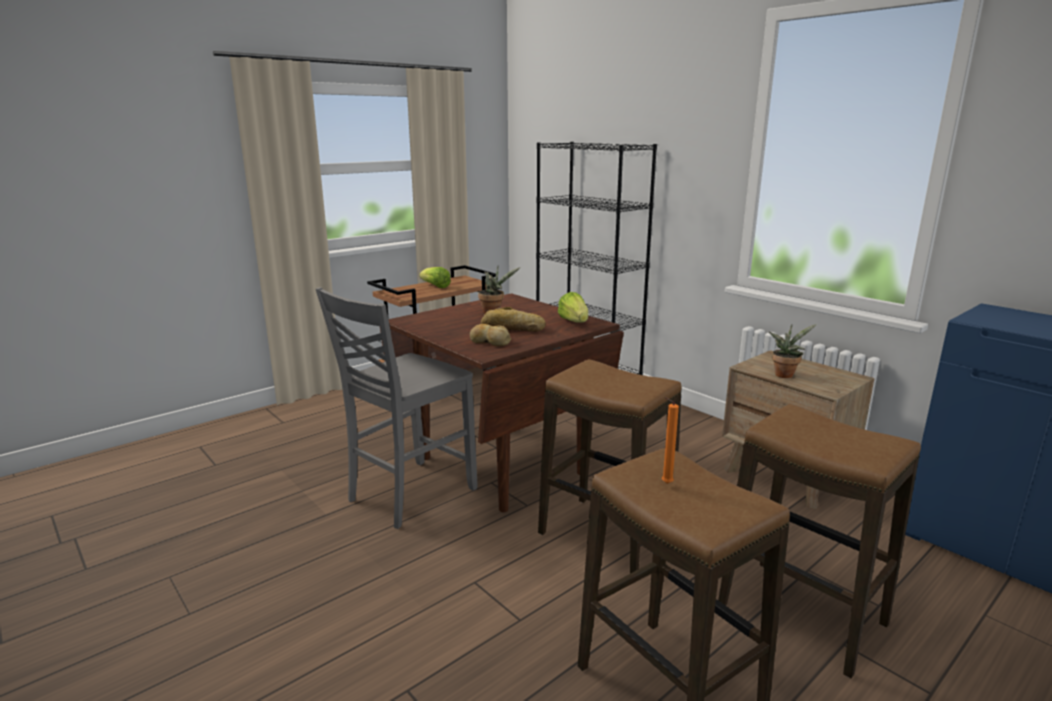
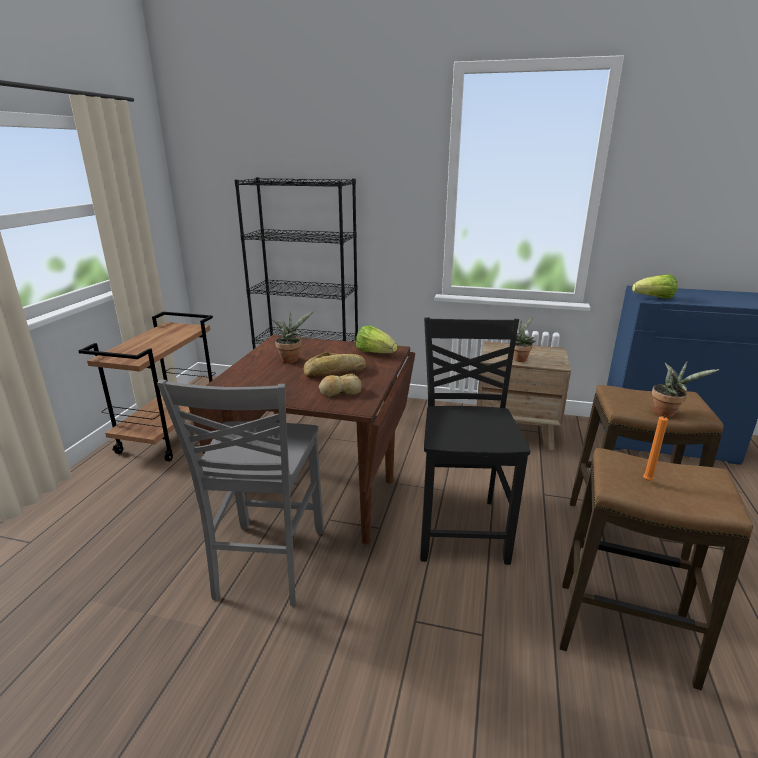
camera: 35 degrees left, 5 degrees up
lettuce [419,267,451,288] -> lettuce moved to [632,274,678,299]
stool [538,359,681,573] -> black chair [420,317,531,565]
none -> potted plant [652,361,719,417]

